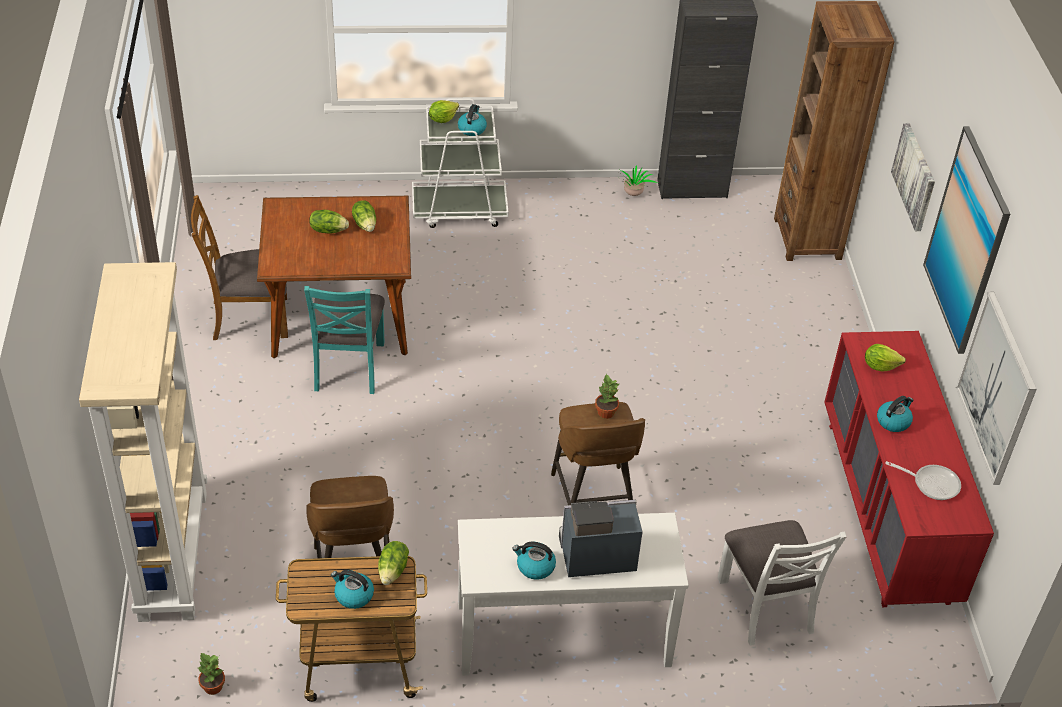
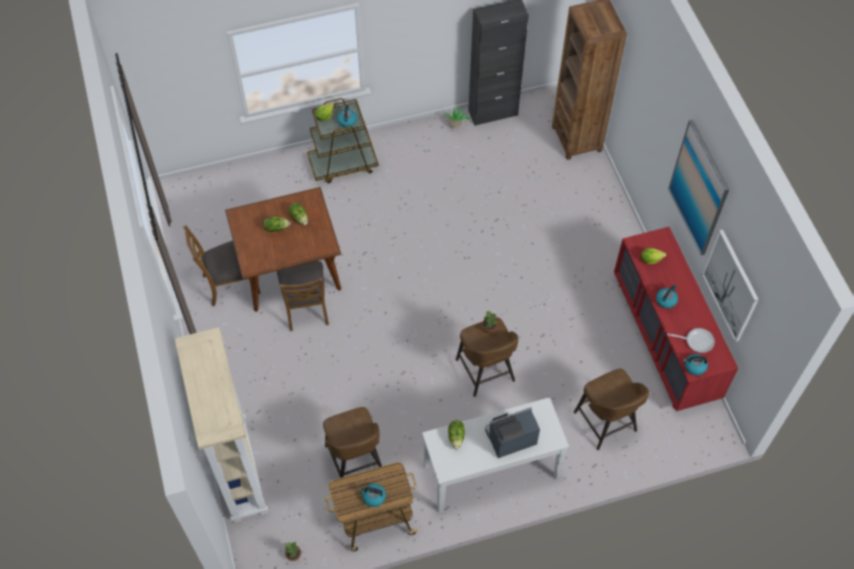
camera: 10 degrees left, 15 degrees up
turquoise chair [304,286,385,394] -> brown chair [277,261,329,331]
lettuce [378,541,409,585] -> lettuce moved to [448,420,465,449]
white cart [412,99,509,228] -> brown cart [307,98,379,183]
kettle [512,541,556,580] -> kettle moved to [683,354,708,375]
white chair [718,520,847,646] -> brown stool [574,369,649,450]
picture [891,123,935,231] -> none

